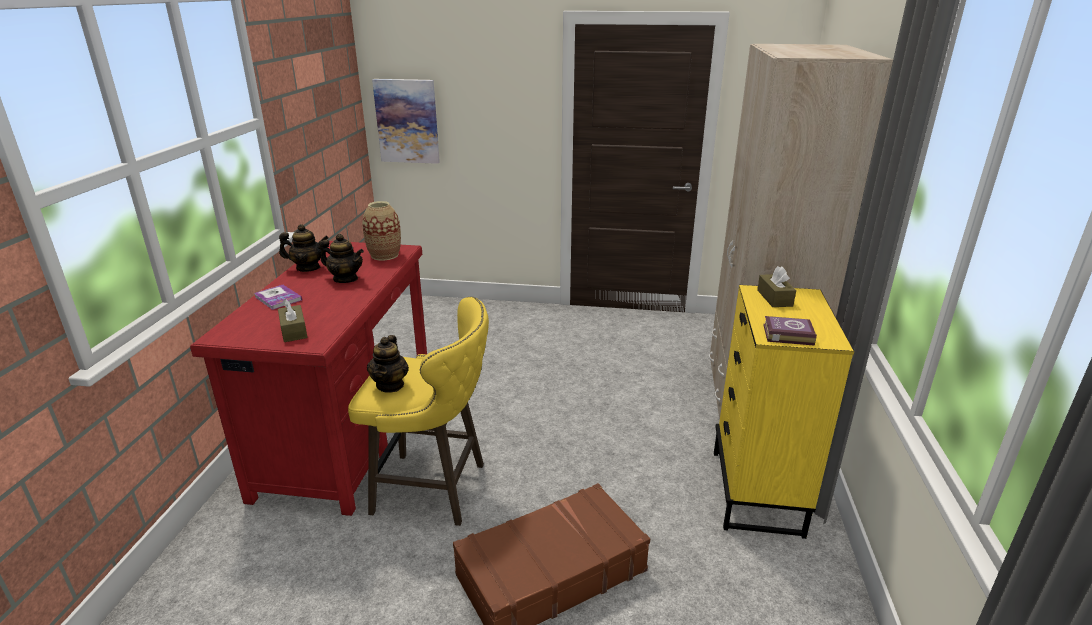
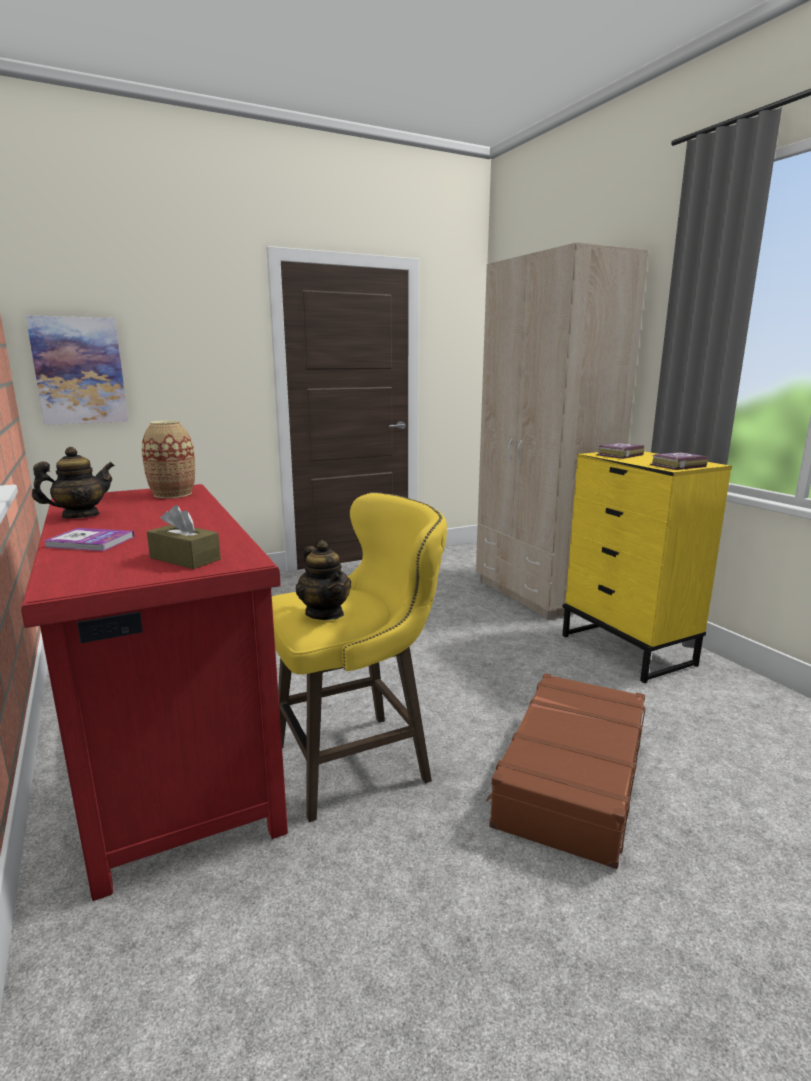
camera: 35 degrees left, 10 degrees down
teapot [320,234,364,283] -> none
brown tissue box [757,266,796,307] -> book [597,443,644,459]

